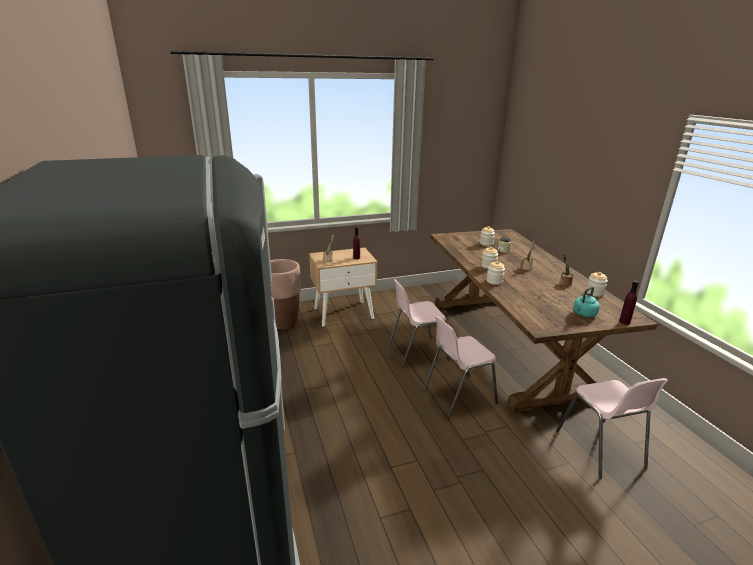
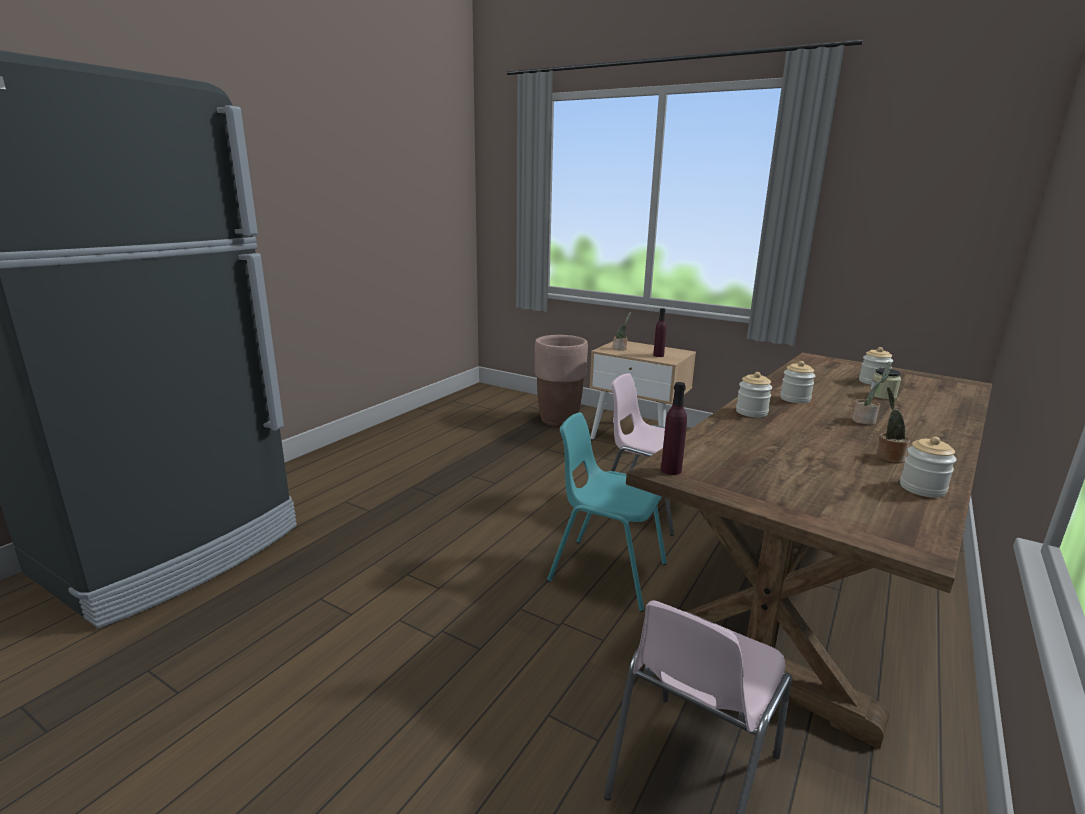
camera: 50 degrees right, 5 degrees down
pink chair [423,316,498,418] -> turquoise chair [547,412,667,612]
turquoise kettle [573,286,600,317] -> none
purple bottle [619,281,639,325] -> purple bottle moved to [661,382,687,475]

